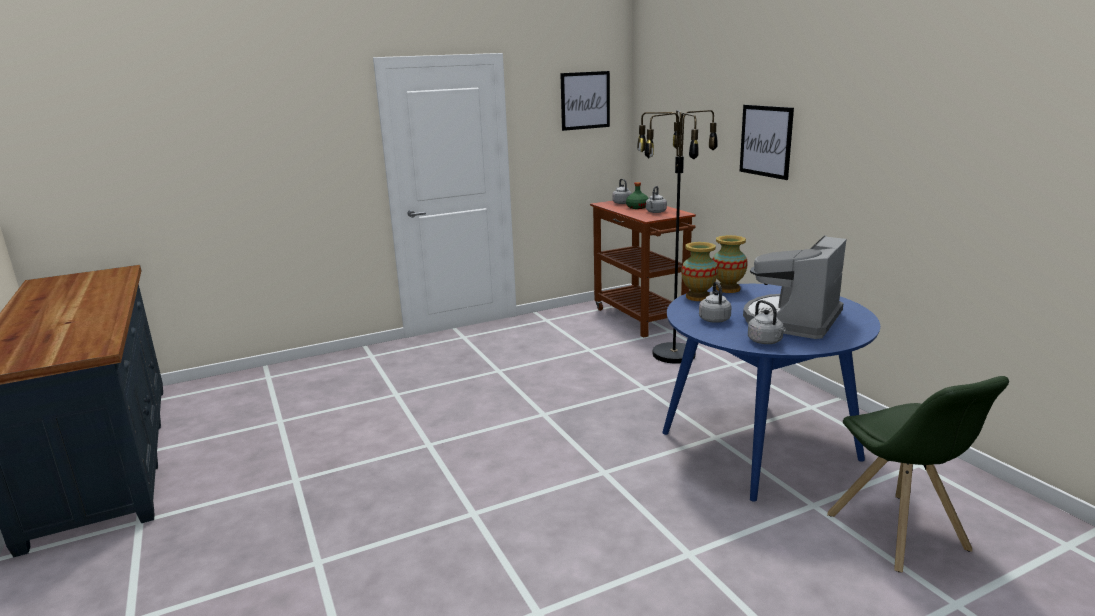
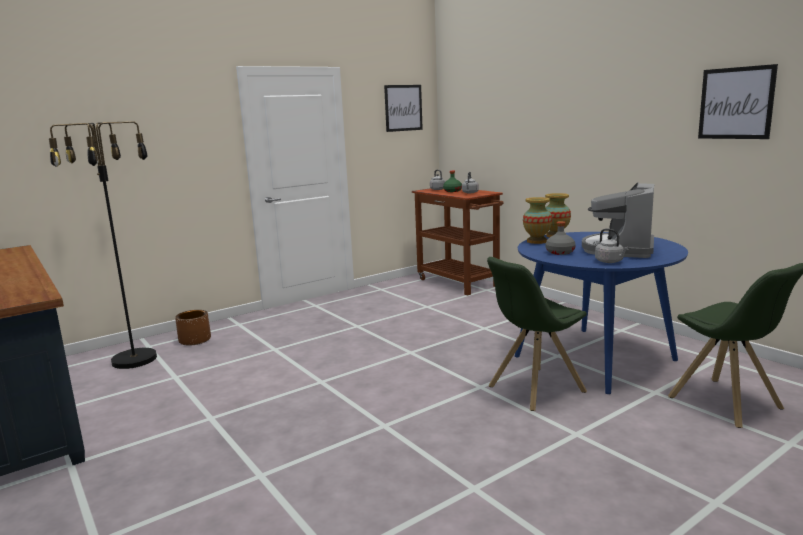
camera: 10 degrees left, 5 degrees down
floor lamp [637,110,718,364] -> floor lamp moved to [49,122,157,369]
grey kettle [699,281,732,323] -> grey bottle [546,221,576,255]
picture [740,105,794,180] -> picture moved to [698,64,778,139]
none -> brown planter [175,310,211,346]
none -> green chair [487,257,587,411]

